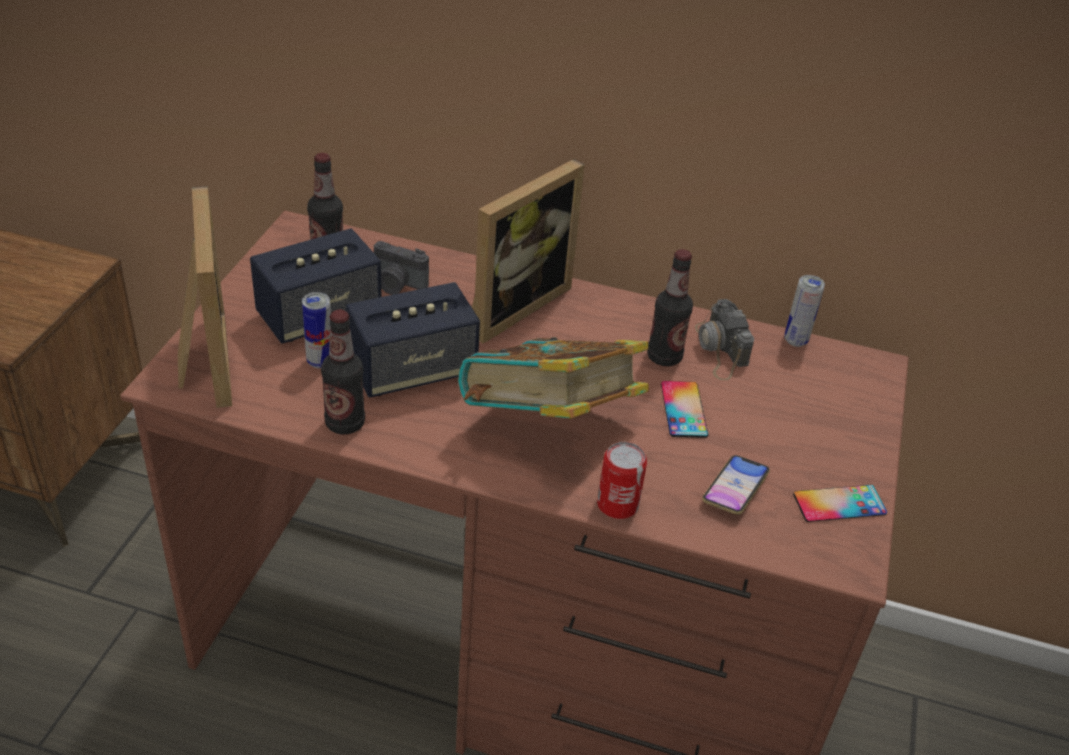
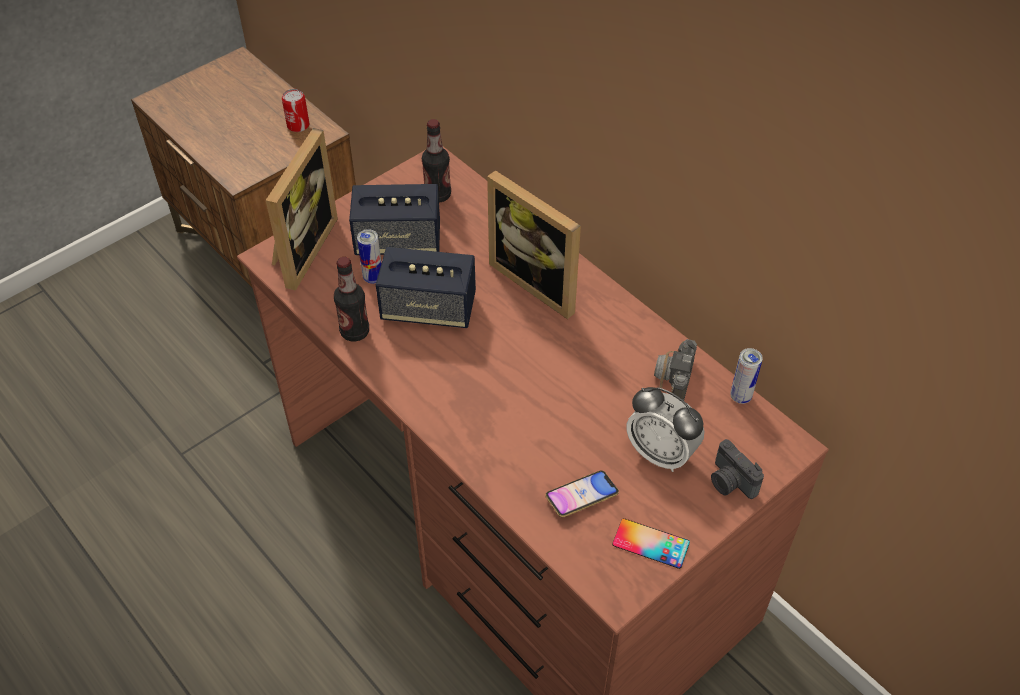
camera: 35 degrees right, 10 degrees up
camera [374,241,429,295] -> camera moved to [711,439,764,499]
book [458,337,649,419] -> none
picture frame [472,159,585,344] -> picture frame turned 60 degrees clockwise [487,170,581,319]
can [597,442,647,519] -> can moved to [282,89,310,132]
bottle [647,249,693,366] -> none
phone [661,381,709,438] -> none
none -> alarm clock [626,387,704,472]

